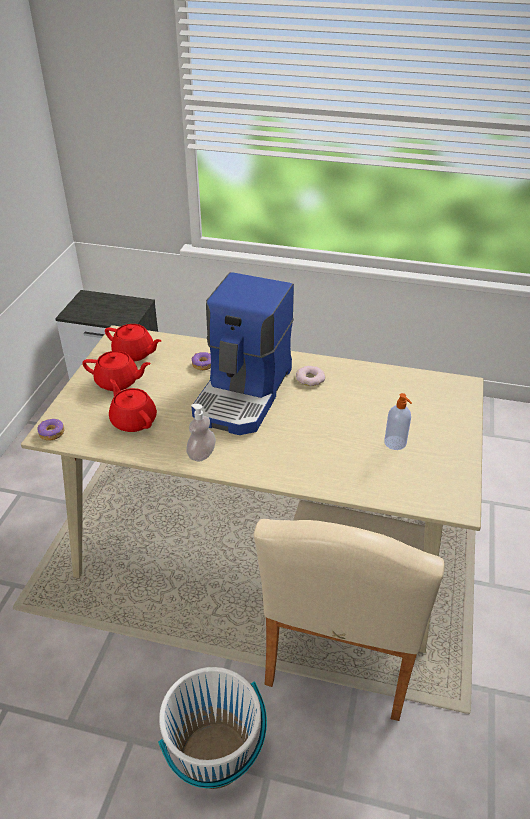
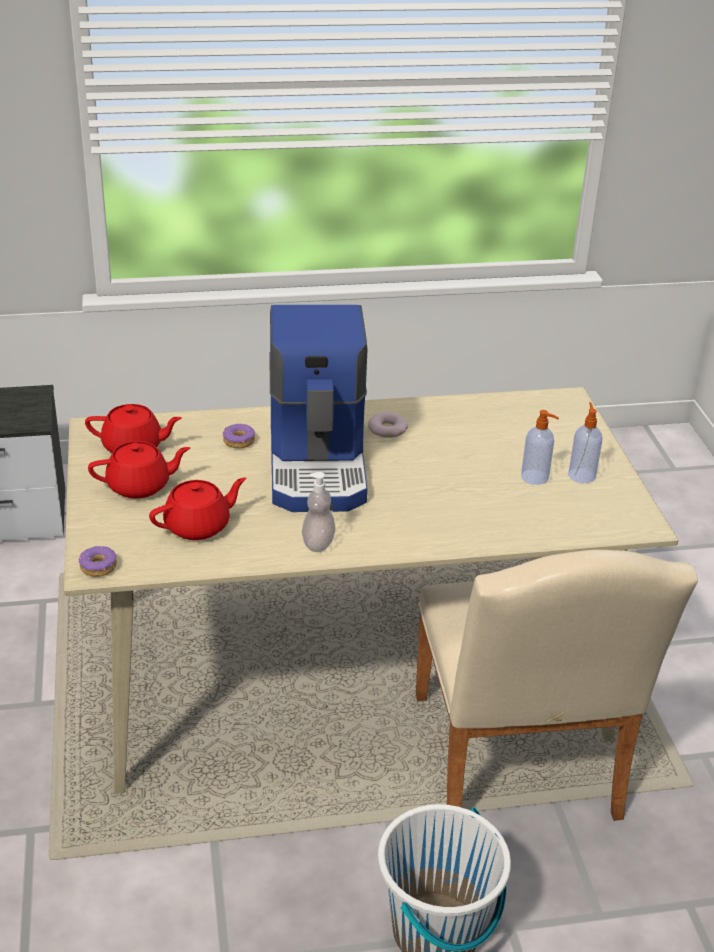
camera: 25 degrees left, 5 degrees down
red teapot [109,379,157,432] -> red teapot turned 120 degrees clockwise [149,477,247,540]
none -> soap dispenser [568,402,602,483]

